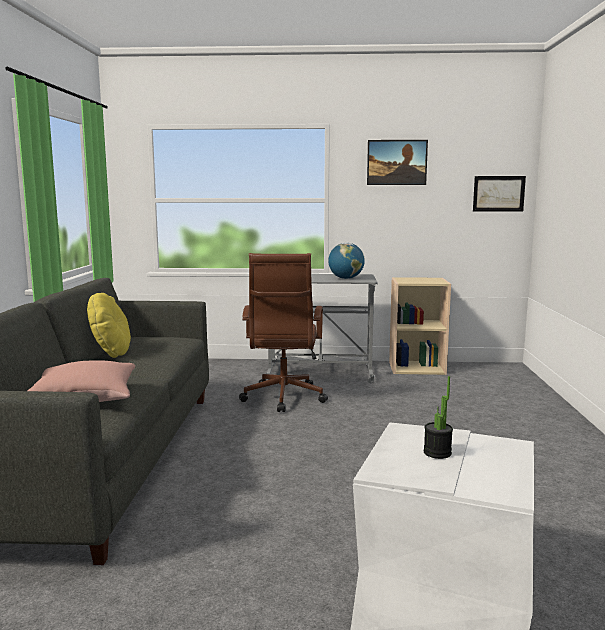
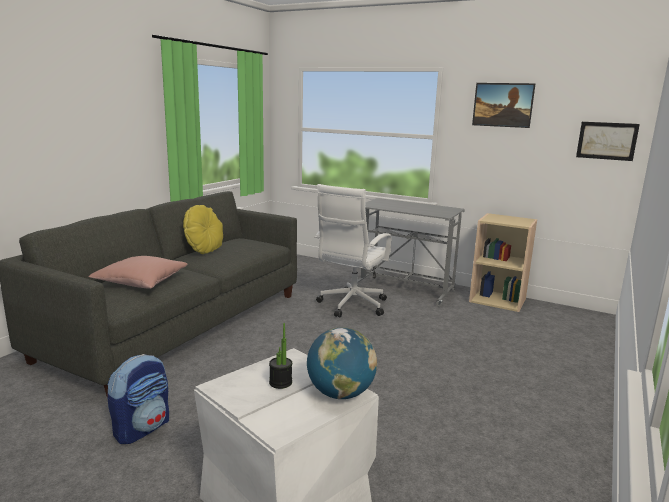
camera: 25 degrees right, 5 degrees up
brown office chair [239,253,328,412] -> white office chair [315,184,392,317]
globe [328,243,365,279] -> globe moved to [307,327,377,399]
none -> backpack [107,354,169,444]

